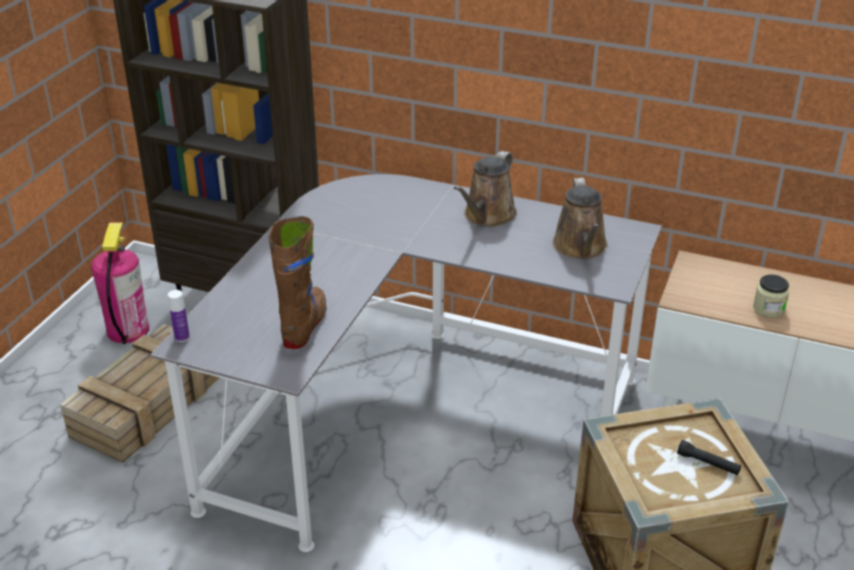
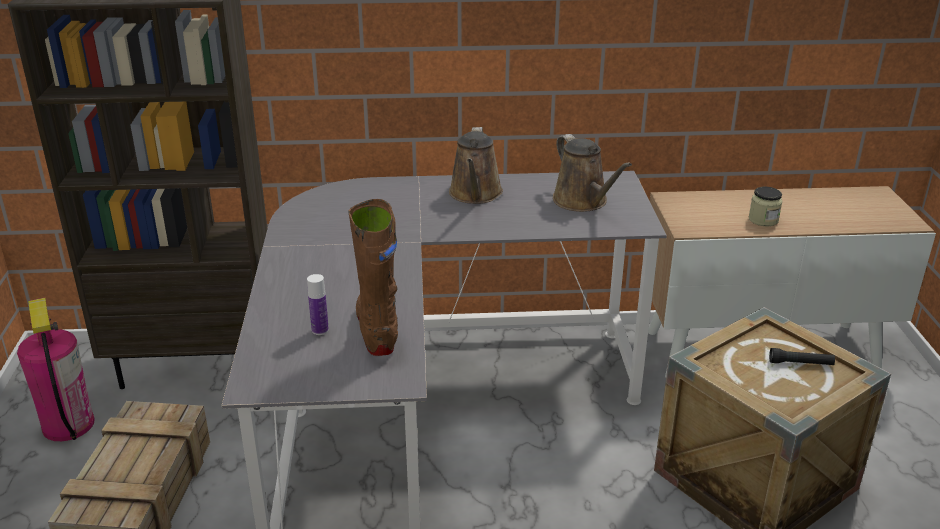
camera: 25 degrees left, 5 degrees down
bottle [168,290,190,342] -> bottle moved to [307,274,329,335]

